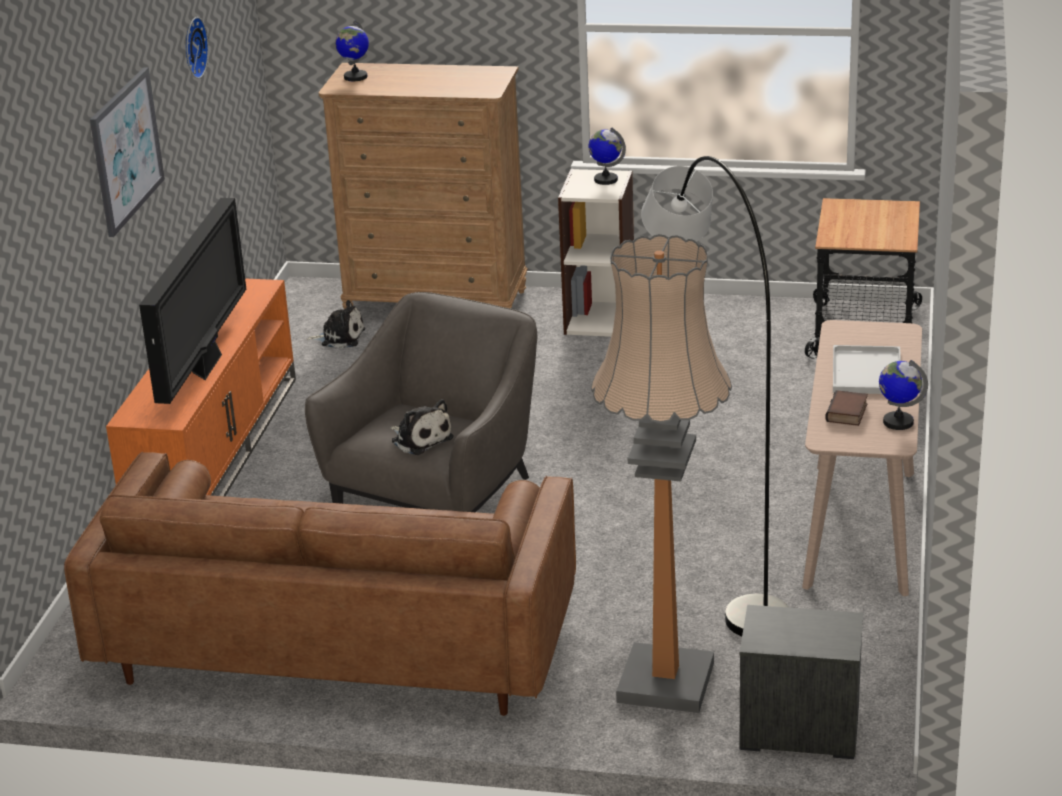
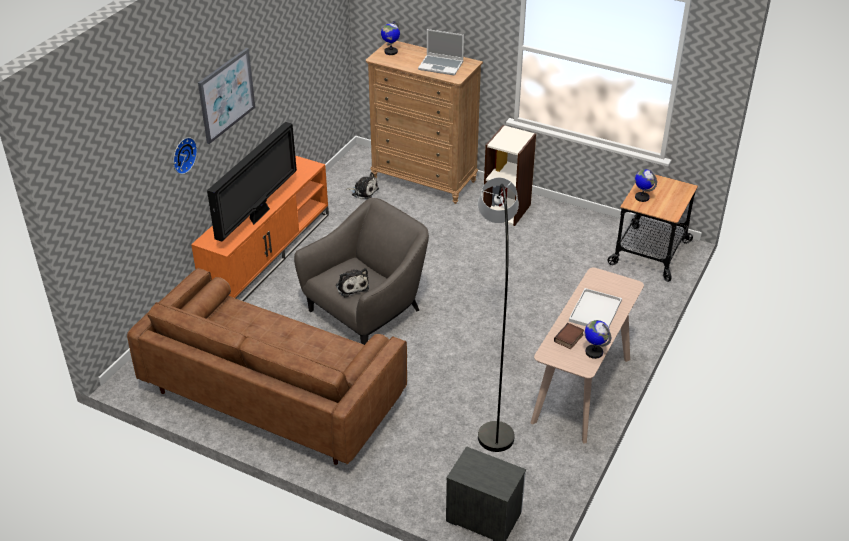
camera: 15 degrees right, 10 degrees up
wall clock [186,17,209,79] -> wall clock moved to [173,137,197,174]
globe [588,128,626,185] -> globe moved to [635,169,657,202]
floor lamp [591,234,732,713] -> none
none -> laptop [418,29,464,75]

